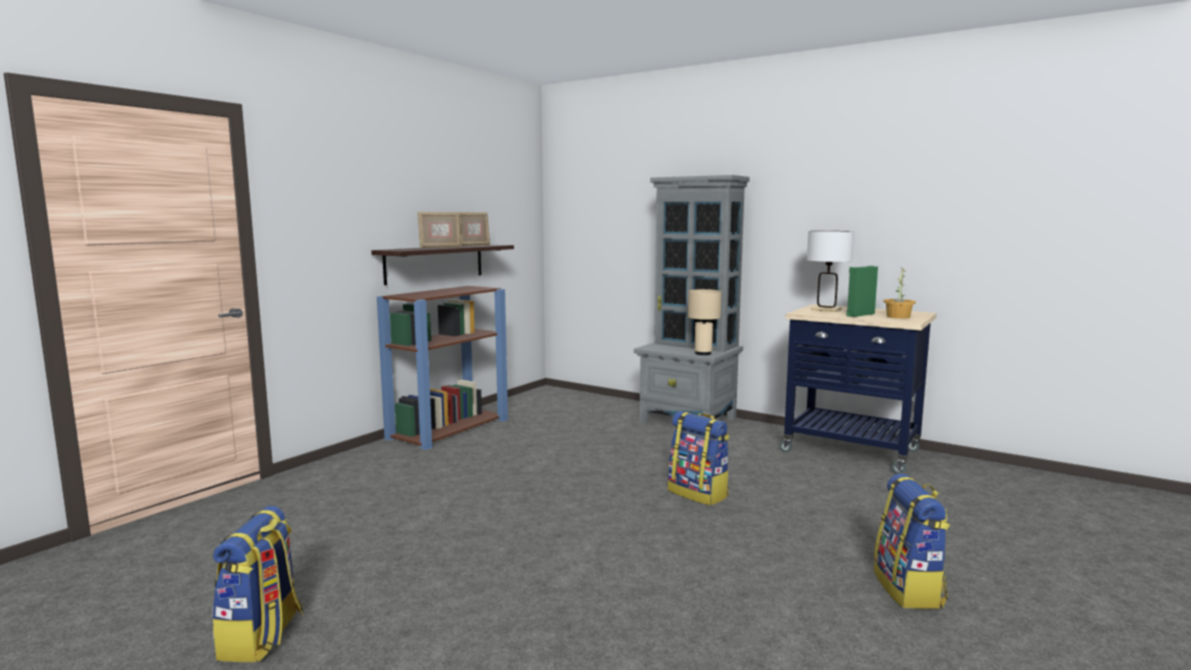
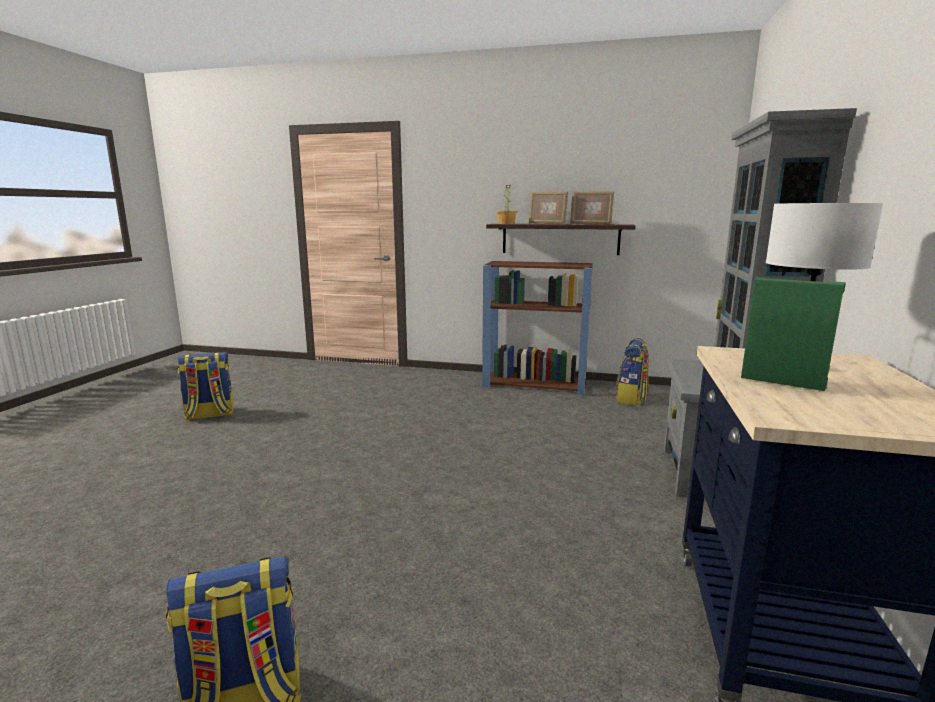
camera: 70 degrees right, 5 degrees up
backpack [668,411,729,506] -> backpack moved to [616,338,649,405]
beige table lamp [688,289,721,355] -> none
potted plant [883,267,916,319] -> potted plant moved to [496,185,518,224]

